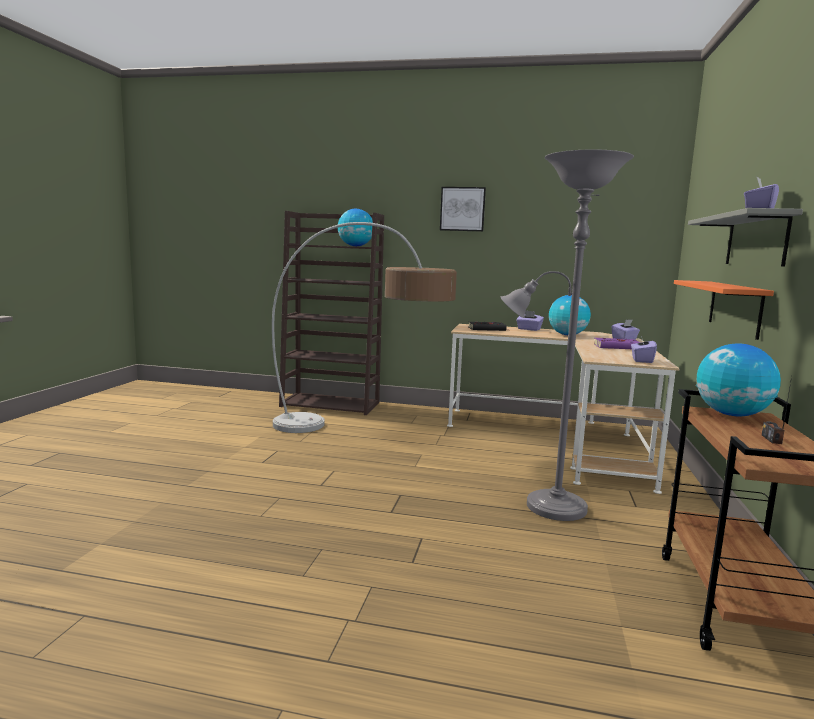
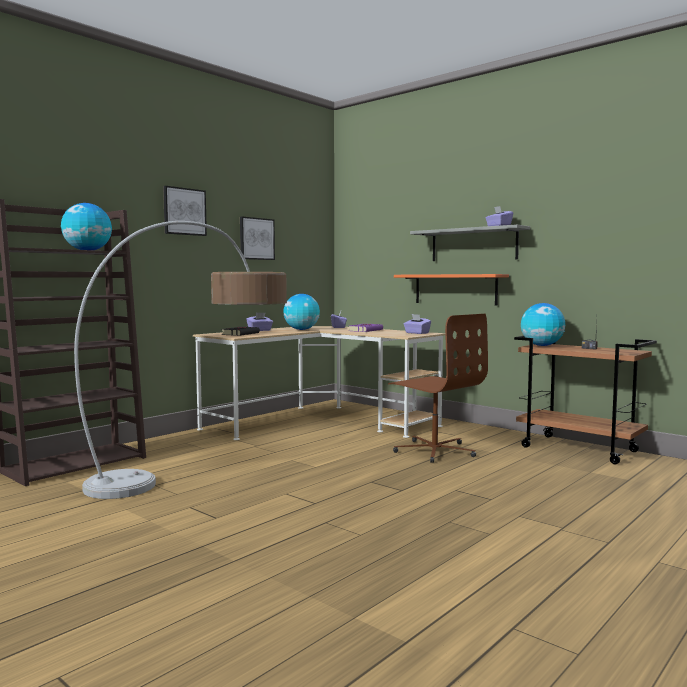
camera: 60 degrees left, 5 degrees down
grey floor lamp [500,149,634,521] -> brown office chair [388,314,488,463]
none -> picture [240,217,275,260]

